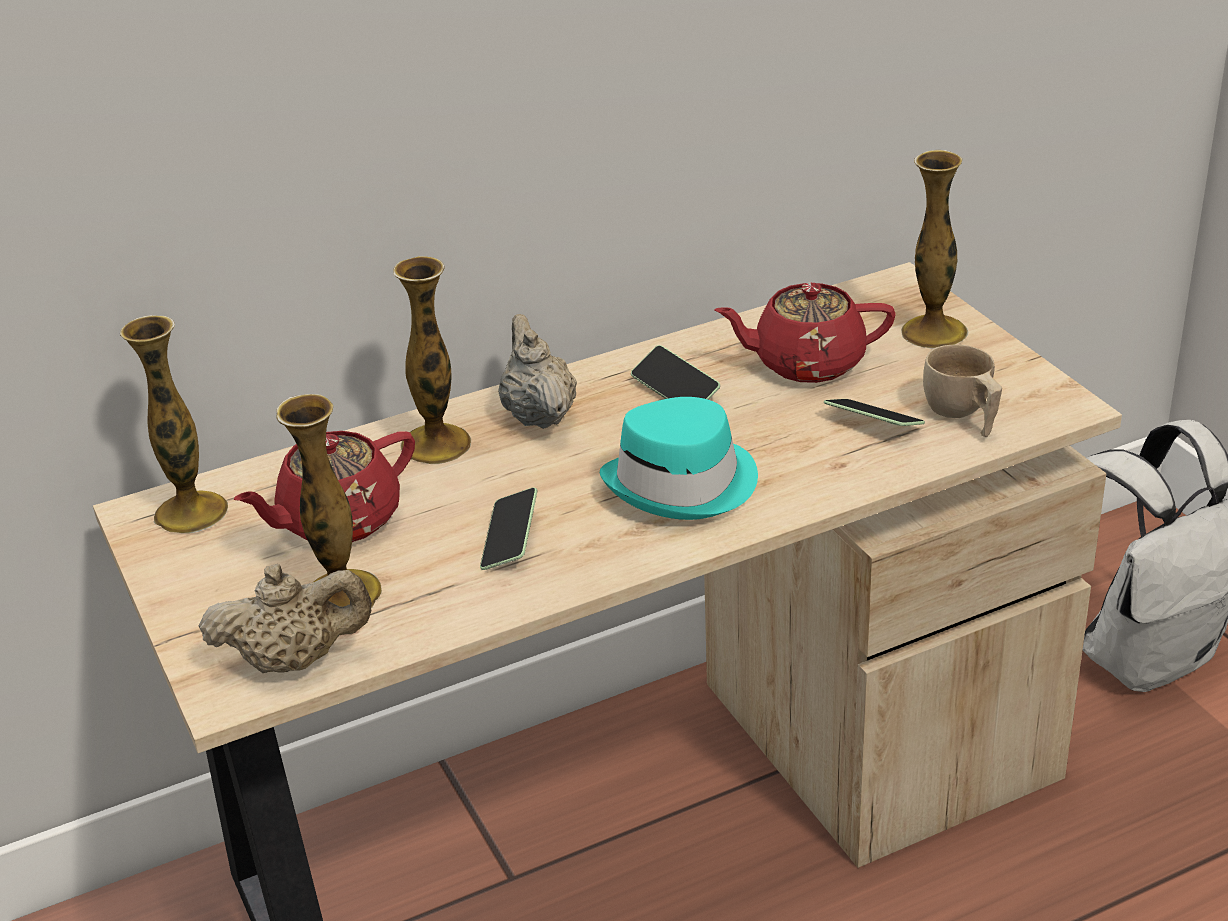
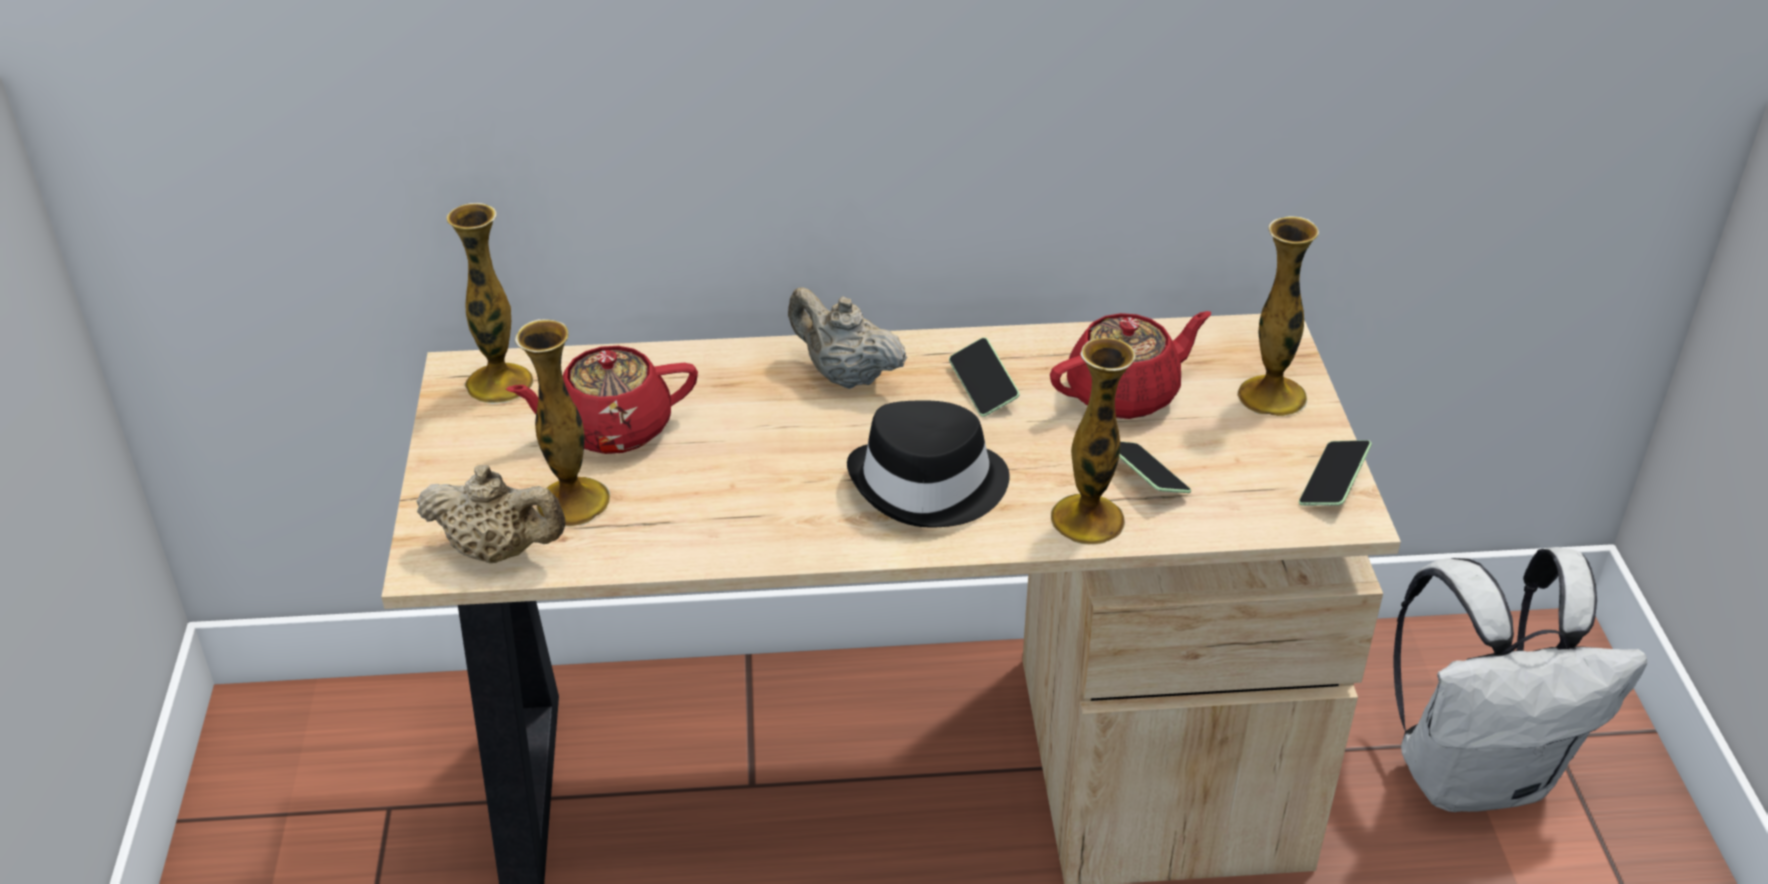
camera: 20 degrees right, 5 degrees up
vase [393,256,471,464] -> vase moved to [1051,338,1136,545]
phone [480,487,537,570] -> phone moved to [1299,440,1372,506]
beige teapot [498,314,577,429] -> beige teapot turned 60 degrees counterclockwise [788,287,907,389]
turquoise hat [600,397,758,520] -> black hat [847,400,1009,528]
red teapot [714,283,896,383] -> red teapot turned 135 degrees clockwise [1050,311,1211,419]
beige cup [923,345,1002,437] -> none

